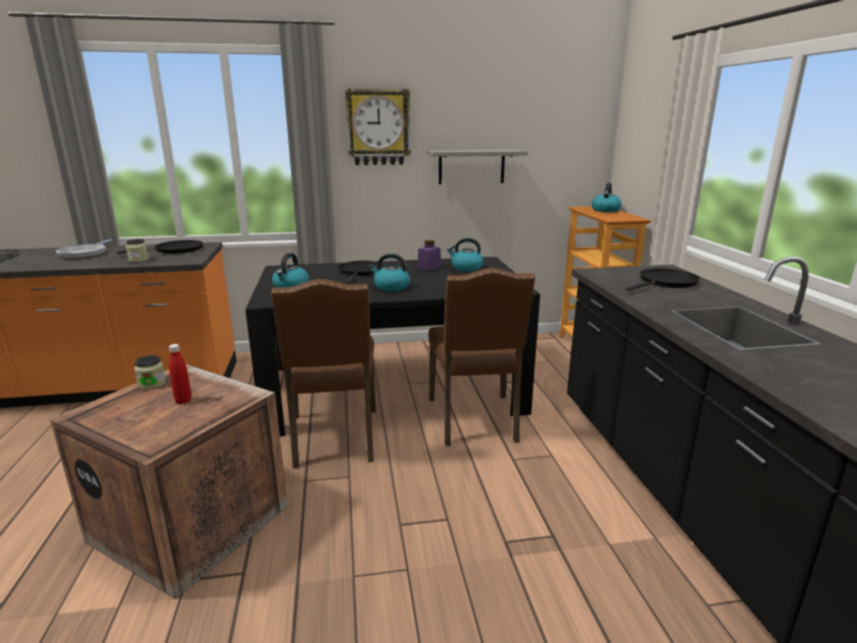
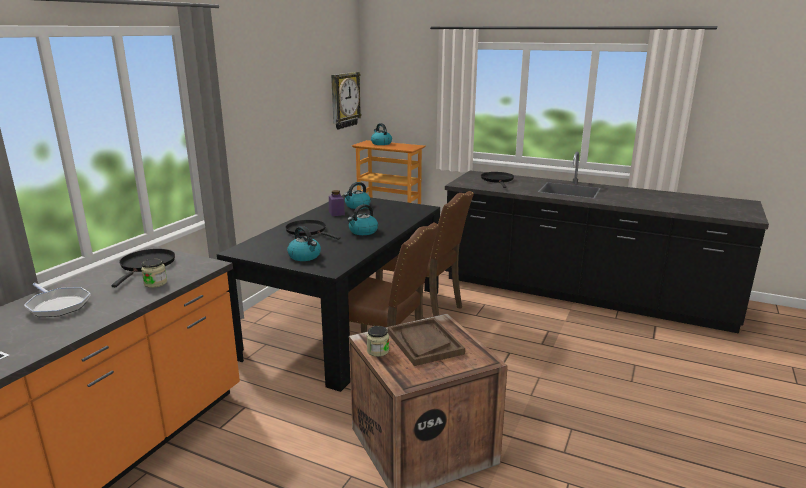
camera: 55 degrees left, 0 degrees up
red bottle [169,344,192,404] -> brown tray [387,318,465,366]
wall clock [345,88,411,165] -> wall clock moved to [331,72,362,130]
grey shelf [427,149,528,184] -> none

